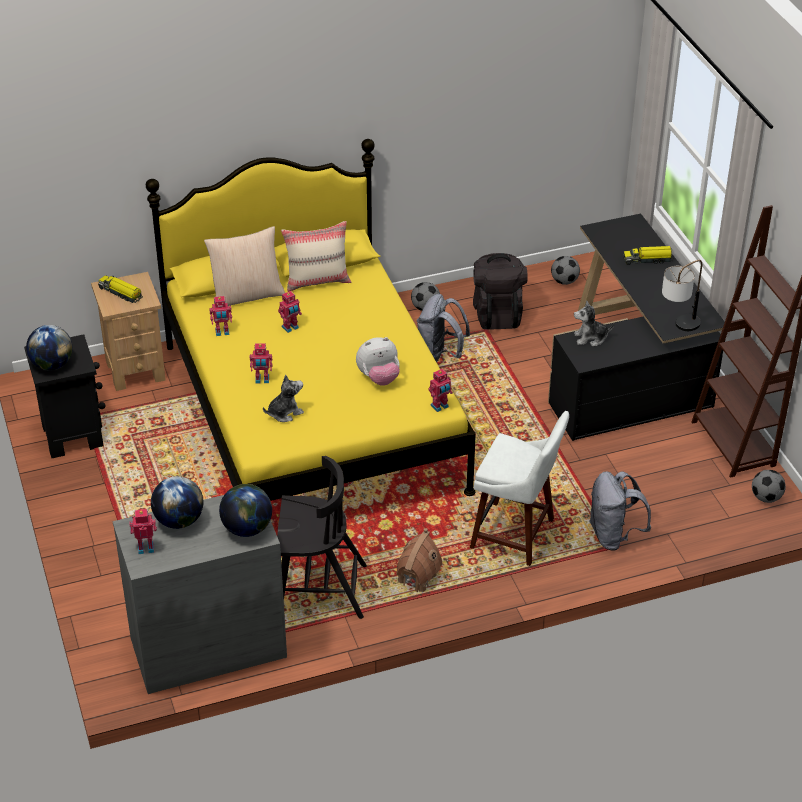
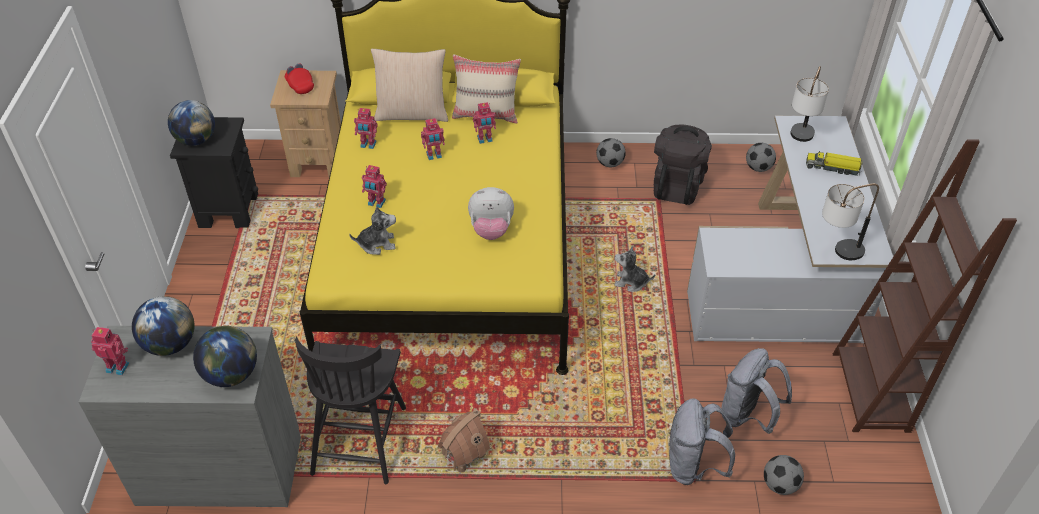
camera: 20 degrees right, 5 degrees up
toy truck [98,275,143,303] -> red cap [285,64,314,94]
black chair [277,456,367,619] -> black chair turned 75 degrees clockwise [295,336,406,484]
grey backpack [417,294,470,362] -> grey backpack moved to [721,348,792,434]
toy robot [428,369,453,412] -> toy robot moved to [473,102,496,144]
white chair [470,411,569,566] -> none
black desk [548,214,725,441] -> white desk [687,116,893,343]
plush toy [574,300,614,347] -> plush toy moved to [614,246,655,292]
football [752,470,786,503] -> football moved to [764,455,804,495]
none -> table lamp [790,66,829,142]

